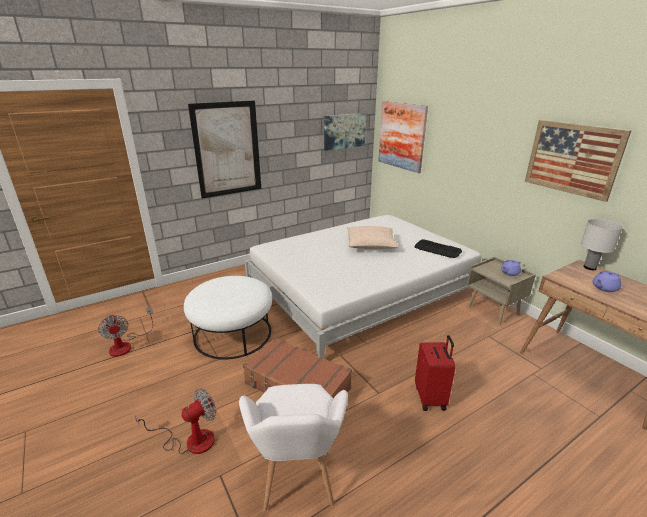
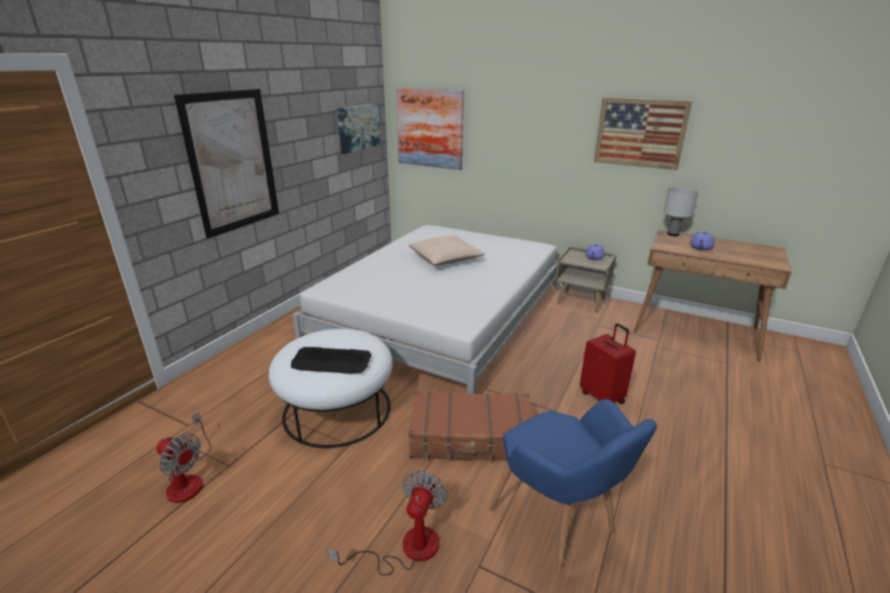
camera: 30 degrees left, 0 degrees up
white armchair [239,384,348,511] -> blue armchair [489,399,657,573]
keyboard [415,239,462,258] -> keyboard moved to [291,347,371,374]

